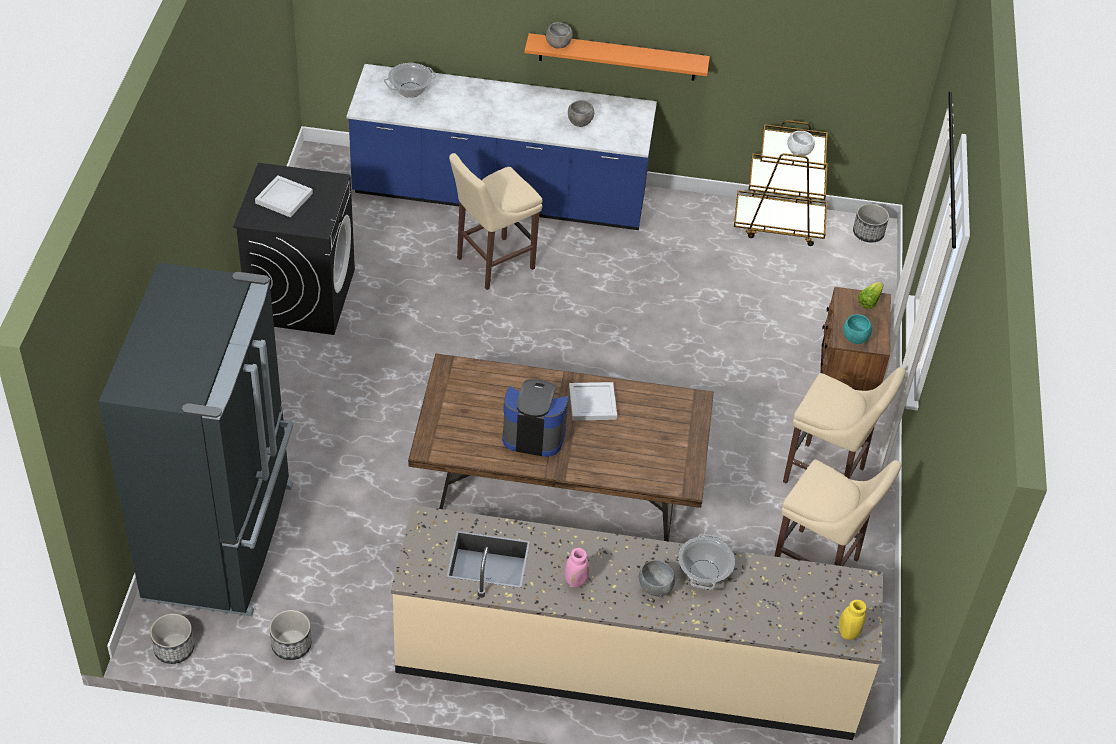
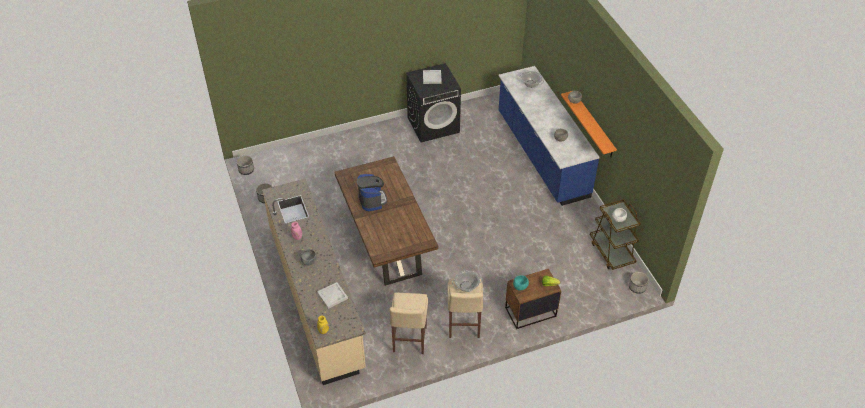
camera: 65 degrees right, 0 degrees up
black fridge [99,263,293,616] -> none
beige stool [449,153,542,290] -> none
white tray [569,382,617,421] -> white tray moved to [317,282,348,309]
cooking pot [678,534,735,589] -> cooking pot moved to [452,270,482,292]

